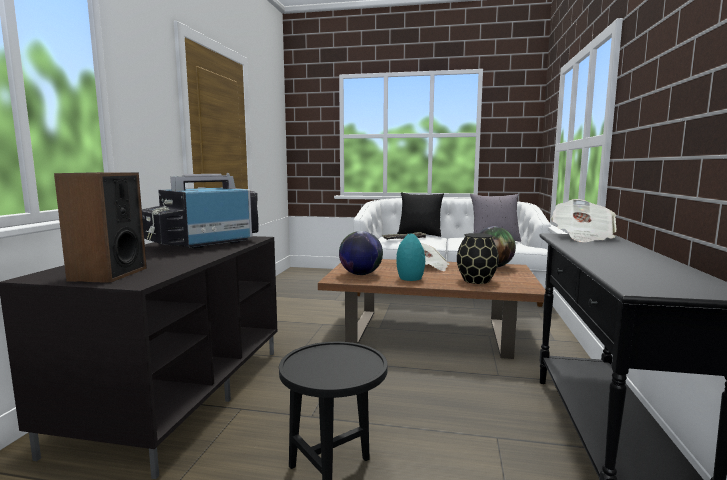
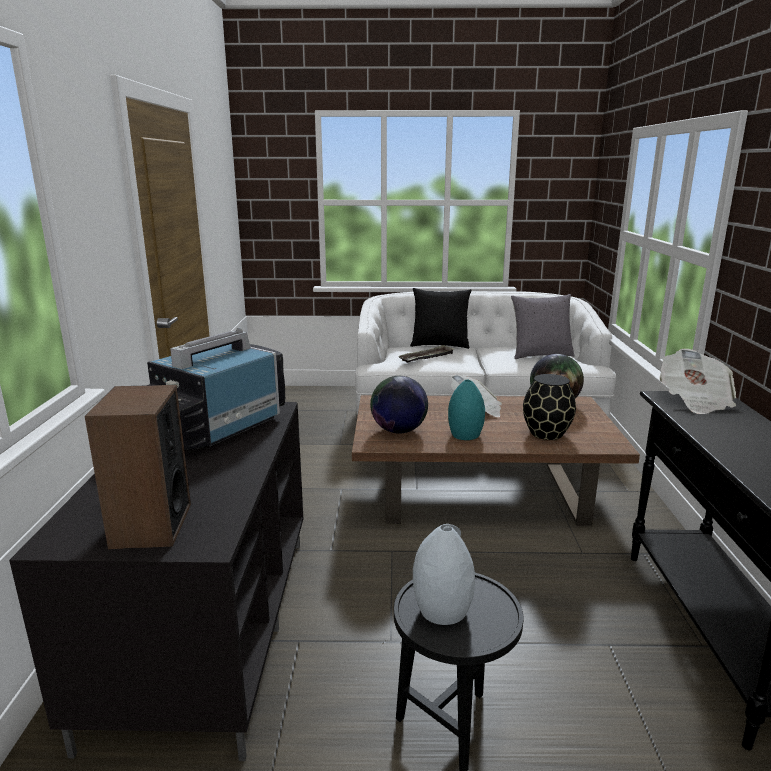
camera: 10 degrees left, 10 degrees up
none -> grey vase [413,524,475,625]

